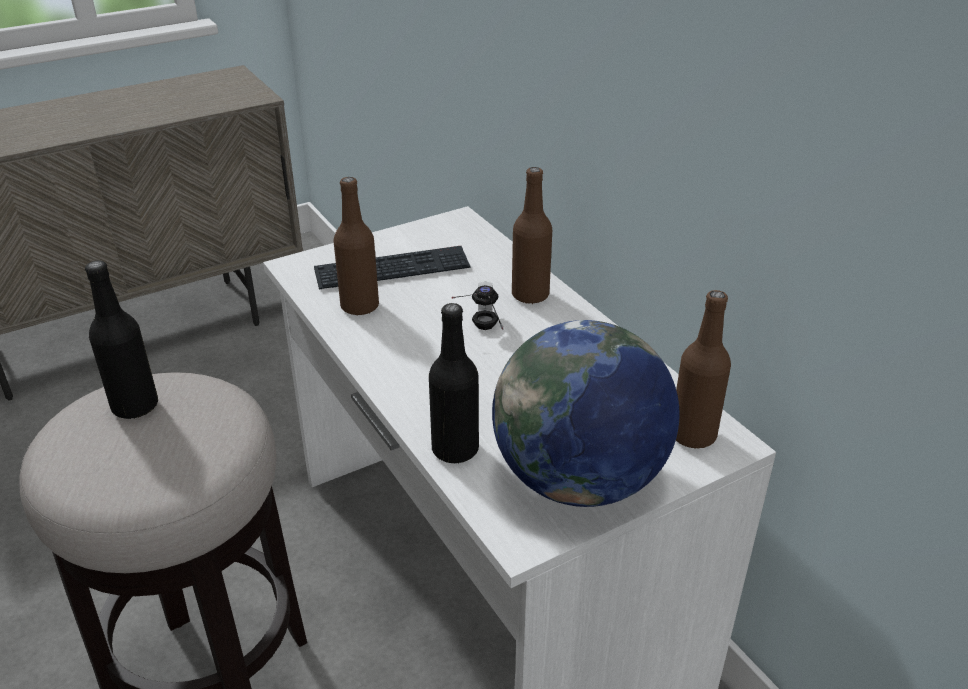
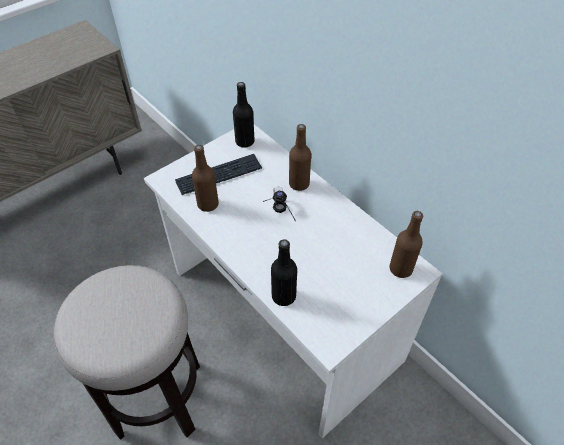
camera: 10 degrees left, 15 degrees up
black bottle [85,261,158,419] -> black bottle moved to [233,82,255,148]
globe [492,320,680,507] -> none

